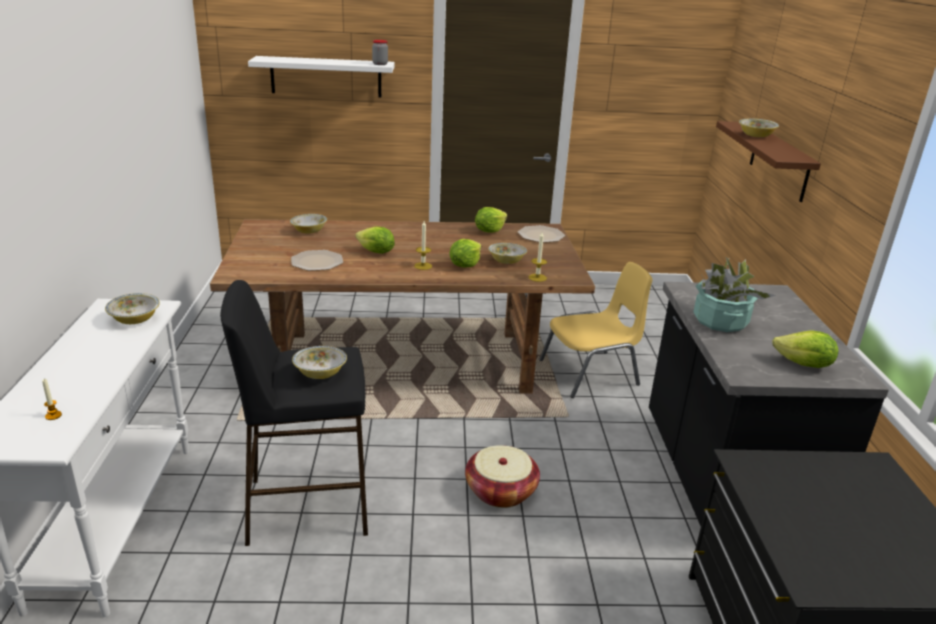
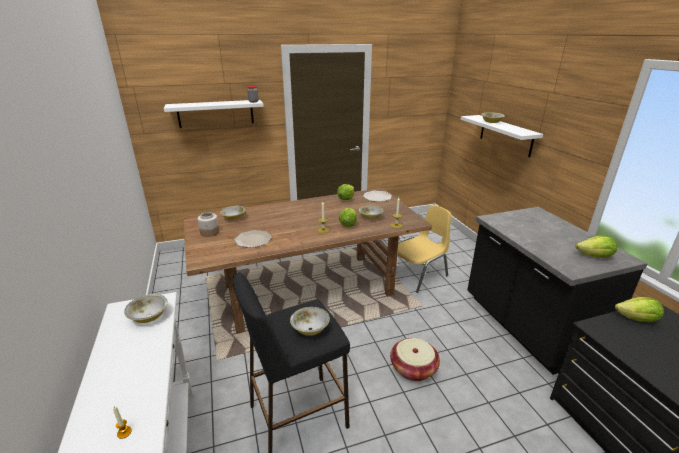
camera: 15 degrees left, 0 degrees up
lettuce [355,226,395,254] -> lettuce moved to [615,297,664,322]
potted plant [693,257,776,332] -> none
brown shelf [716,121,821,202] -> white shelf [460,115,543,158]
none -> jar [198,212,219,237]

